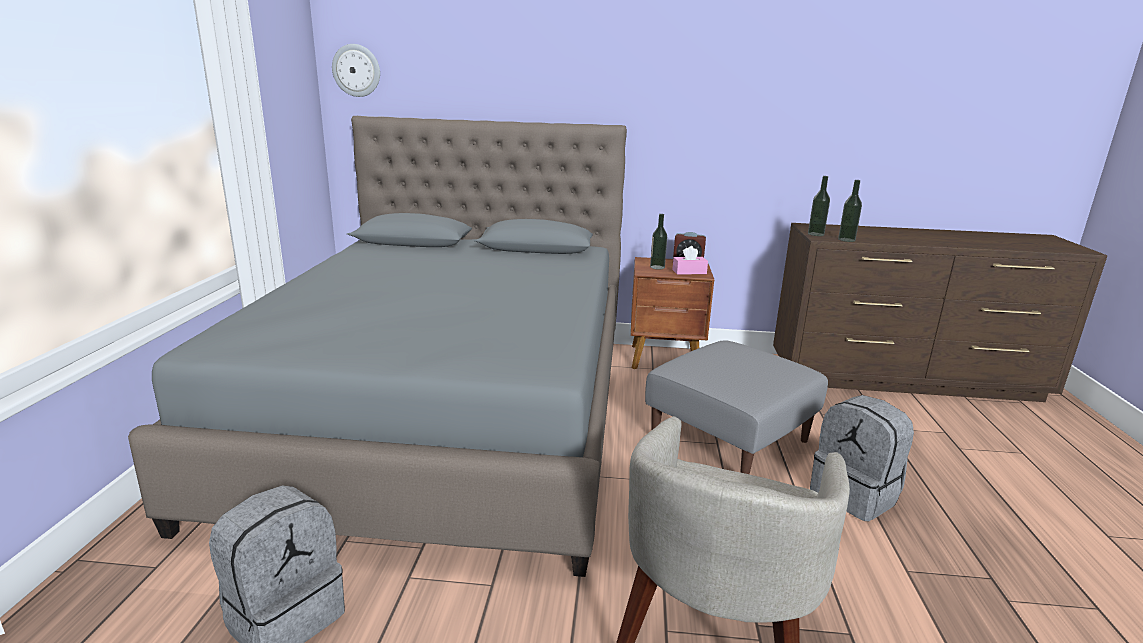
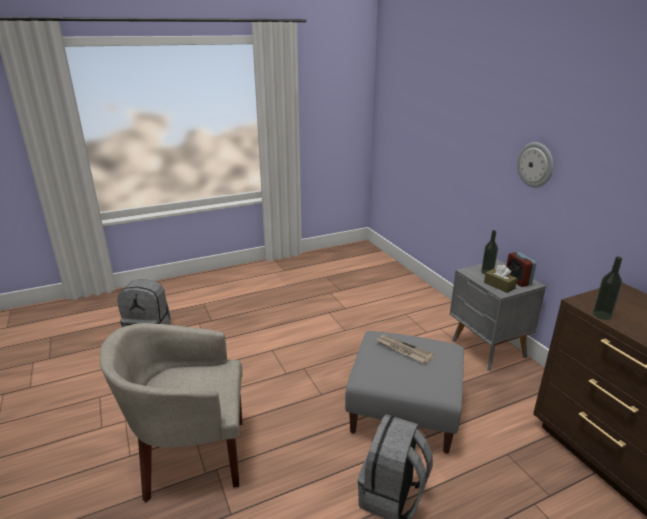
camera: 60 degrees right, 5 degrees up
grey bed [128,116,627,577] -> none
wall clock [332,44,380,97] -> wall clock moved to [517,142,553,188]
brown nightstand [631,257,714,369] -> grey nightstand [450,260,546,371]
pink tissue box [672,246,708,275] -> brown tissue box [484,265,517,293]
bottle [808,176,830,236] -> none
none -> newspaper [376,335,434,363]

